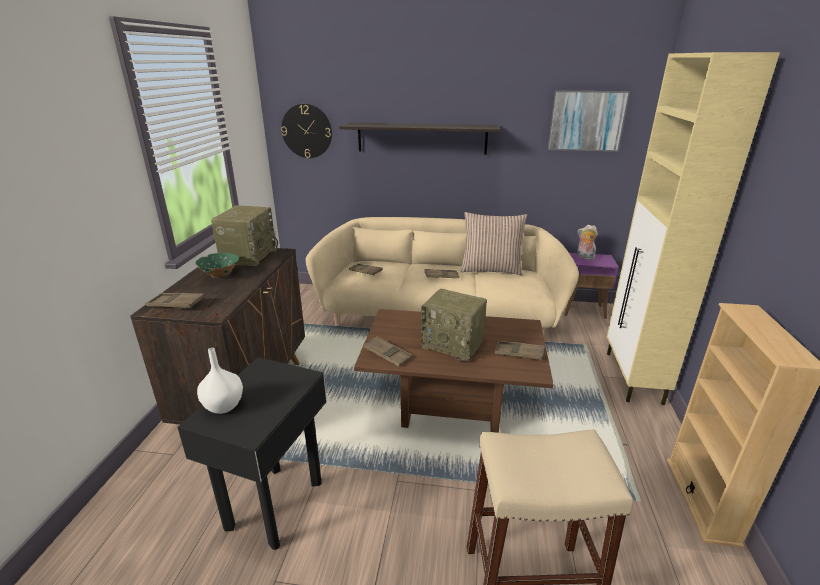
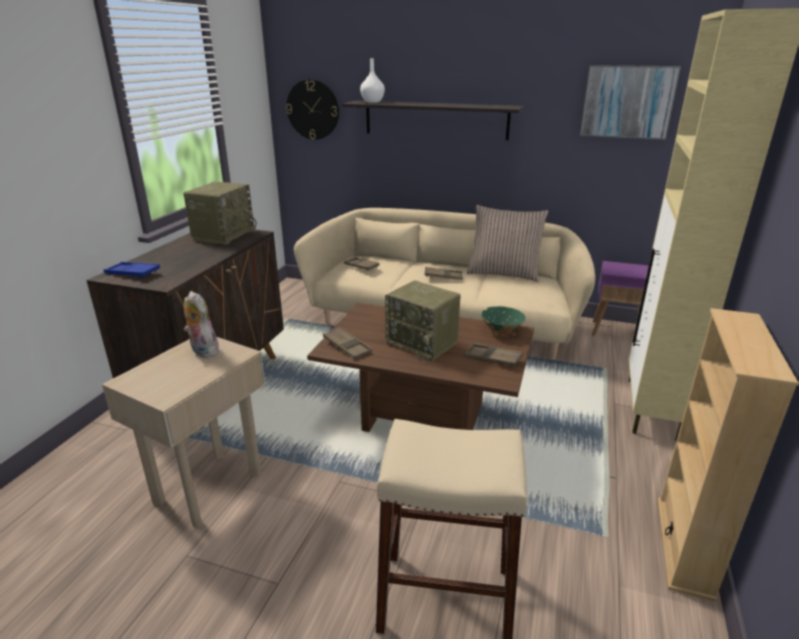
camera: 10 degrees right, 0 degrees up
brown tray [145,293,204,308] -> blue tray [104,262,160,277]
black side table [177,357,327,550] -> beige side table [102,337,265,528]
green bowl [195,253,239,278] -> green bowl moved to [481,306,525,334]
white vase [197,348,243,414] -> white vase moved to [360,58,385,103]
plush toy [577,225,598,260] -> plush toy moved to [184,291,219,358]

